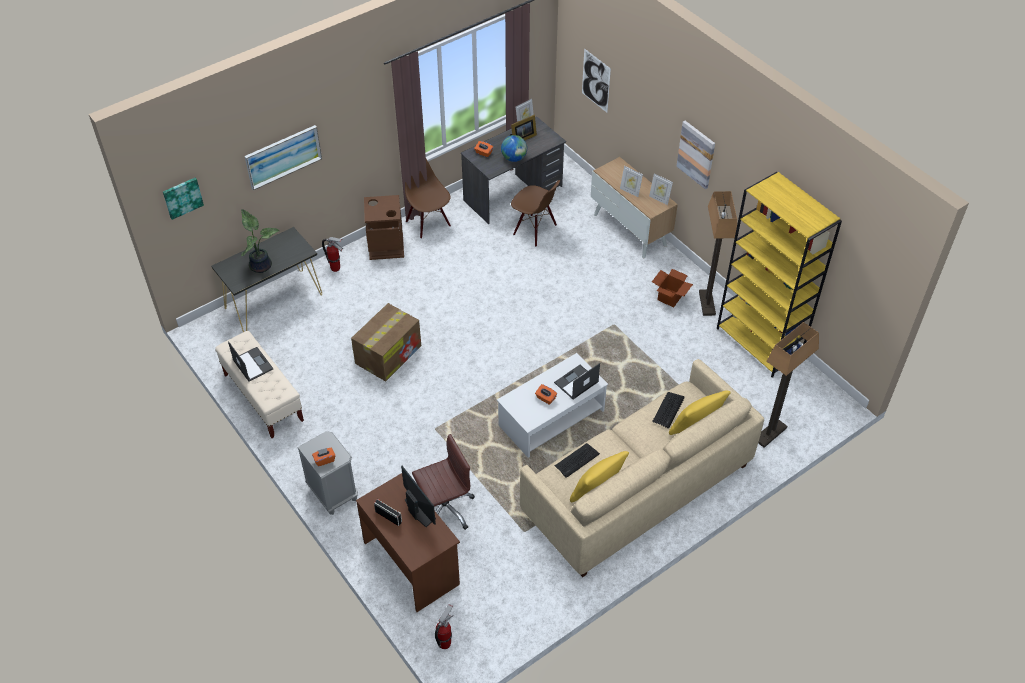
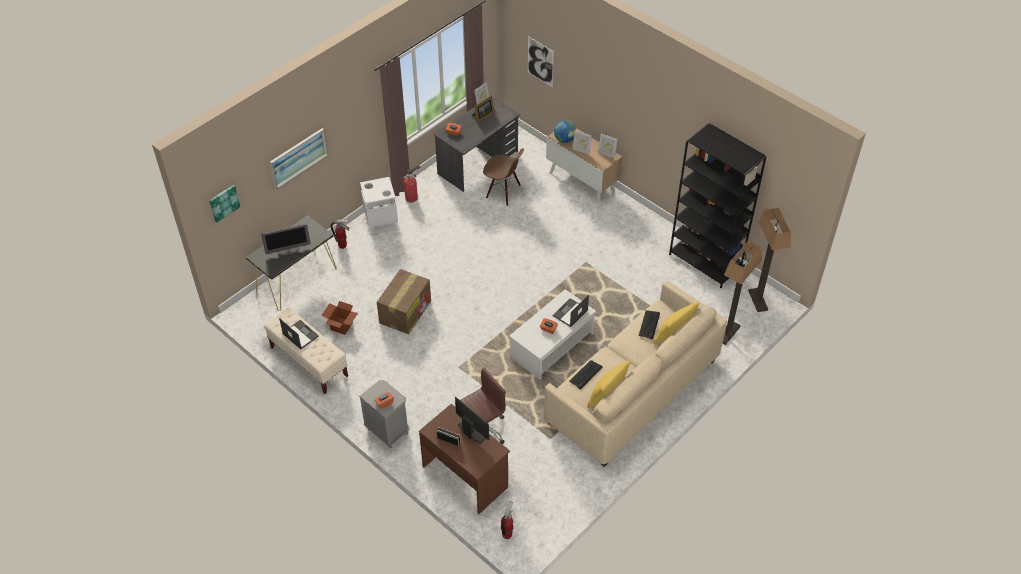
camera: 10 degrees left, 0 degrees up
potted plant [241,209,279,273] -> monitor [261,224,311,256]
brown trash can [364,195,404,260] -> white trash can [360,177,399,235]
brown chair [405,159,451,239] -> fire extinguisher [403,165,421,203]
globe [501,135,527,162] -> globe moved to [554,120,576,143]
cardboard box [652,269,693,307] -> cardboard box moved to [321,301,358,335]
picture [677,121,715,189] -> none
floor lamp [699,191,737,316] -> floor lamp moved to [748,208,791,312]
yellow bookcase [717,172,842,378] -> black bookcase [669,123,766,288]

